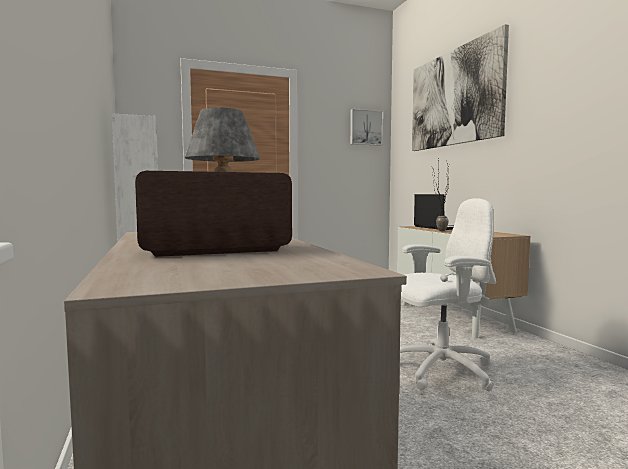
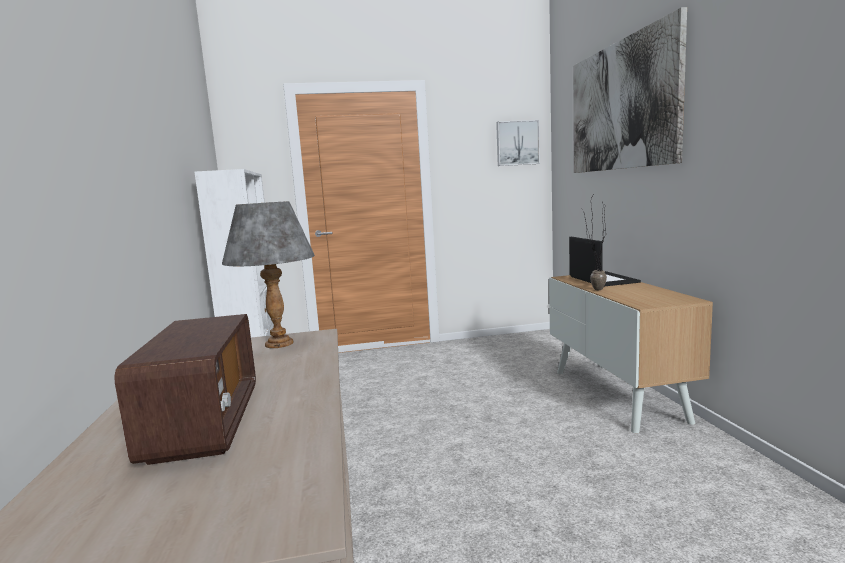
camera: 10 degrees right, 5 degrees up
radio [135,171,292,257] -> radio turned 90 degrees clockwise [114,314,256,465]
white office chair [400,198,496,391] -> none

